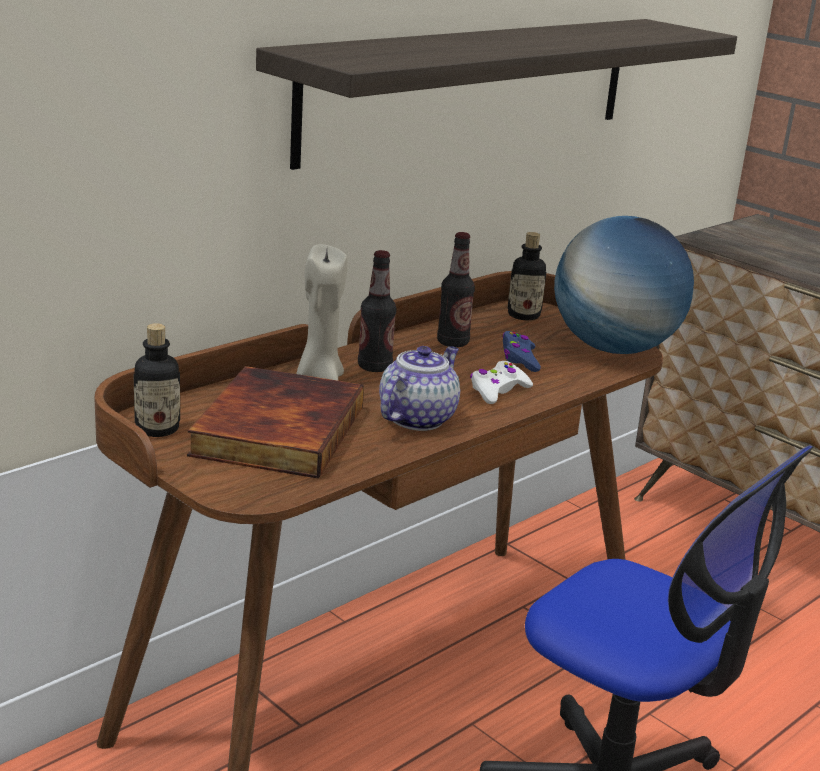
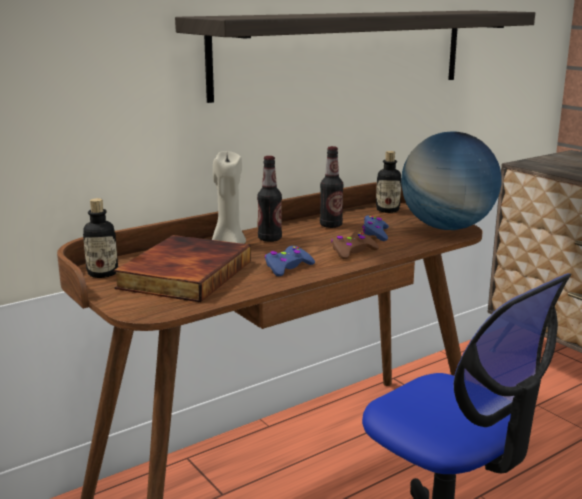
camera: 10 degrees right, 5 degrees down
teapot [379,346,460,431] -> blue game controller [265,246,315,277]
white game controller [470,361,533,404] -> brown game controller [331,232,379,259]

